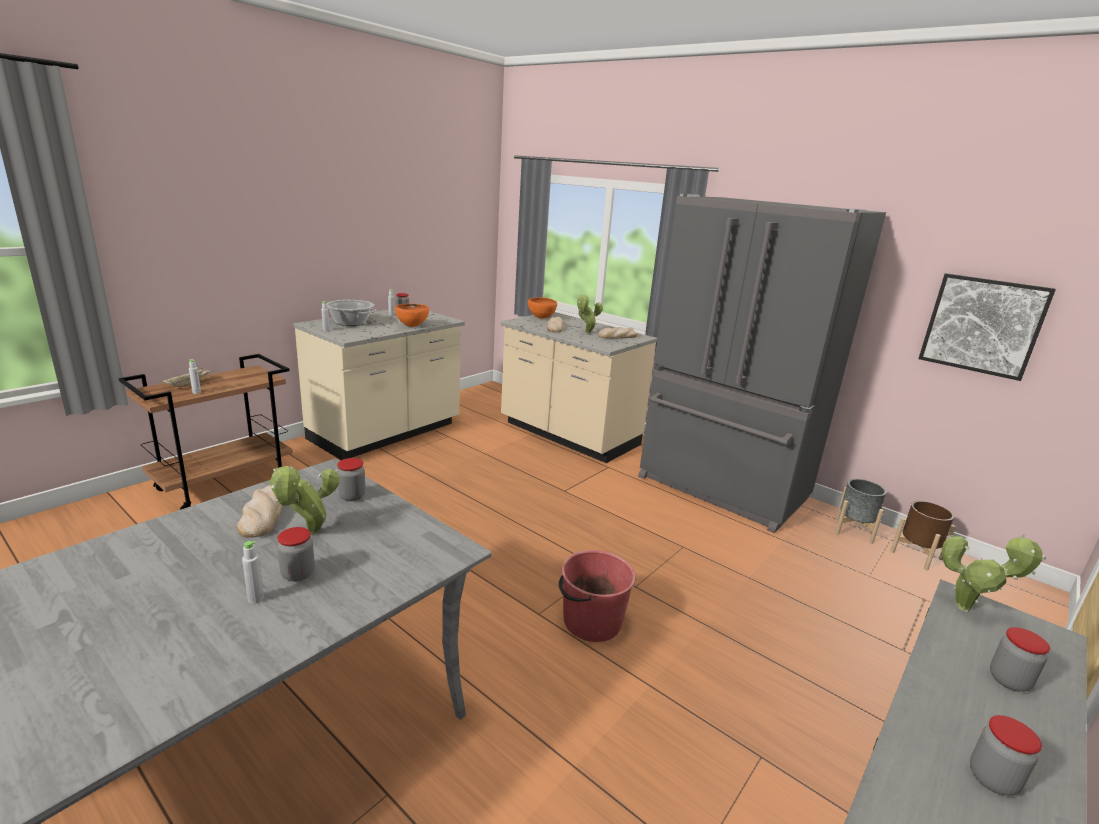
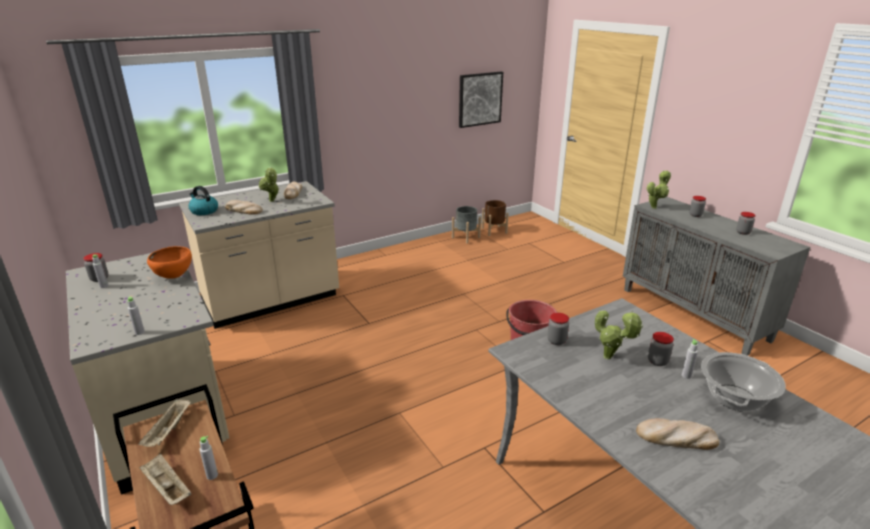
camera: 70 degrees left, 5 degrees up
bread [237,485,283,538] -> bread moved to [636,418,719,450]
cooking pot [327,300,377,326] -> cooking pot moved to [701,352,786,412]
orange bowl [528,297,557,319] -> kettle [188,186,218,215]
grey fridge [638,193,886,533] -> none
none -> beige tray [138,398,191,447]

